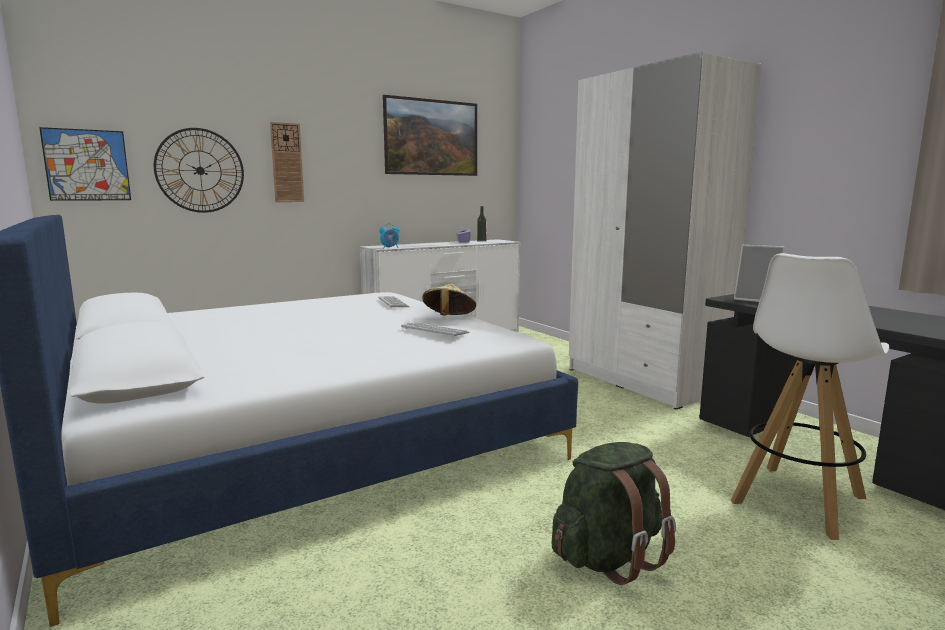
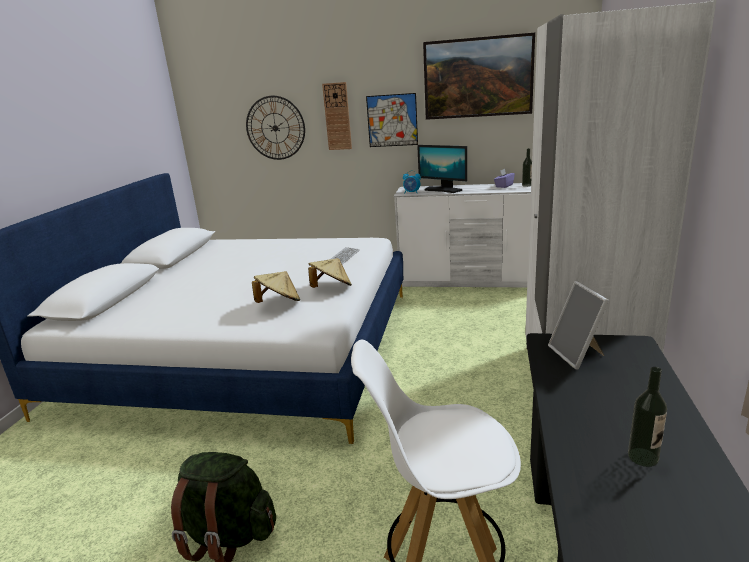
camera: 45 degrees right, 10 degrees up
picture [39,127,131,201] -> picture moved to [366,93,418,147]
keyboard [401,322,469,337] -> beige hat [252,271,300,303]
none -> monitor [417,145,467,193]
none -> bottle [628,367,667,467]

